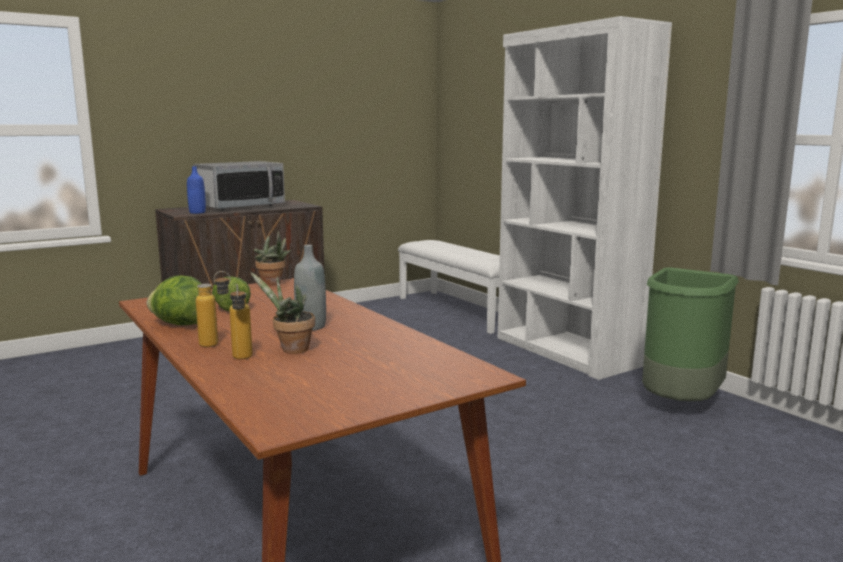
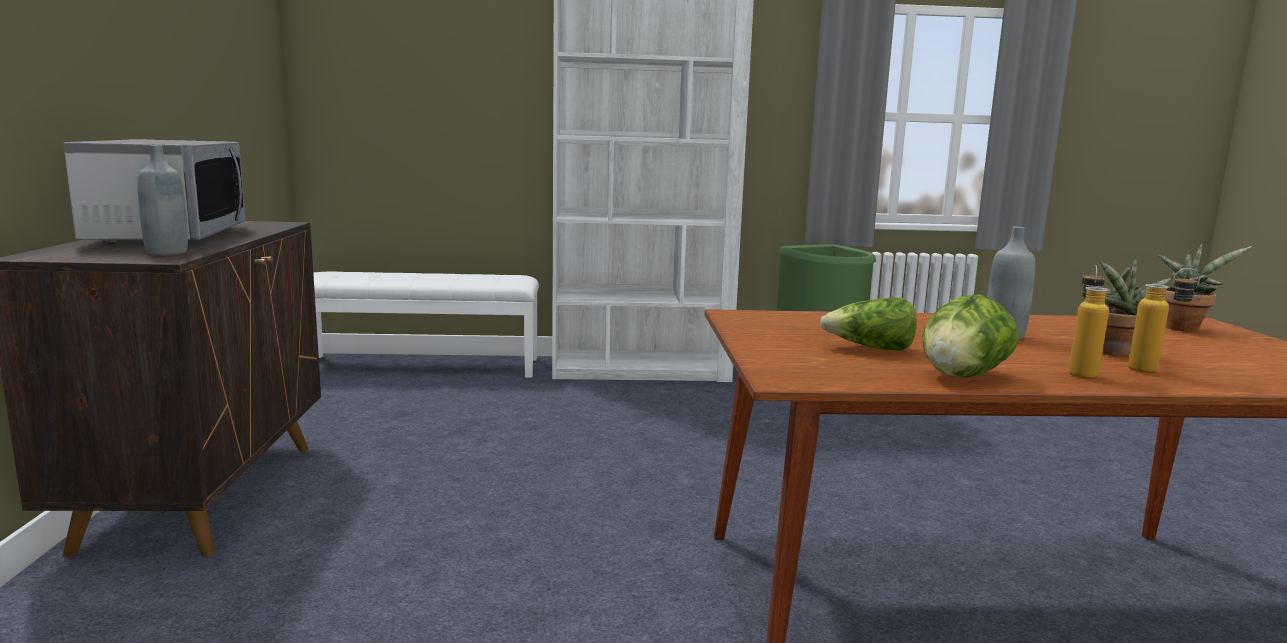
camera: 60 degrees left, 0 degrees up
blue bottle [187,166,206,214] -> grey bottle [138,145,188,255]
potted plant [253,231,291,286] -> potted plant moved to [1159,243,1252,332]

